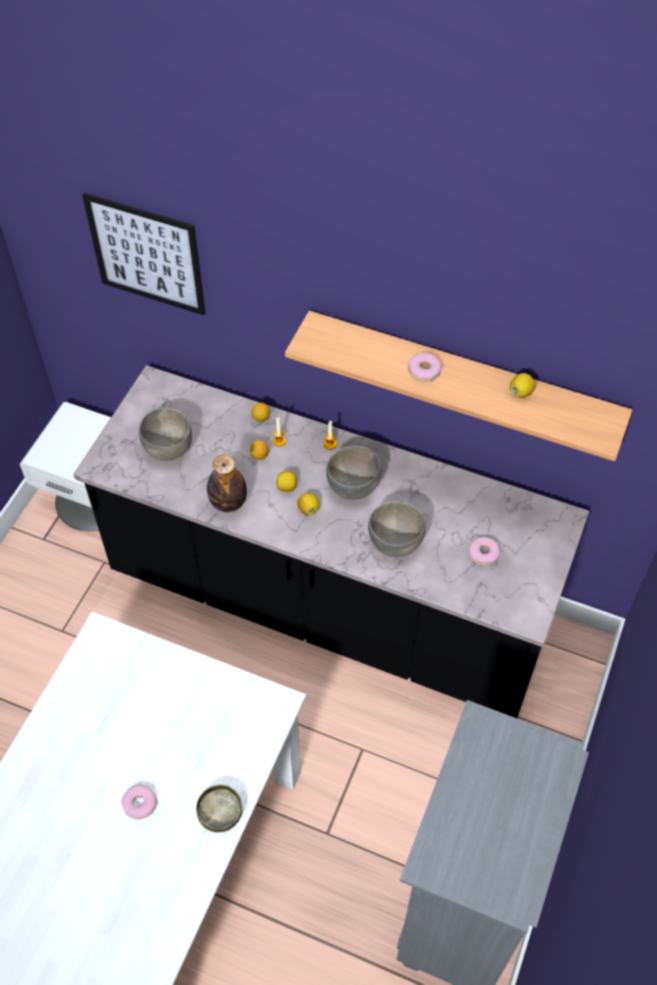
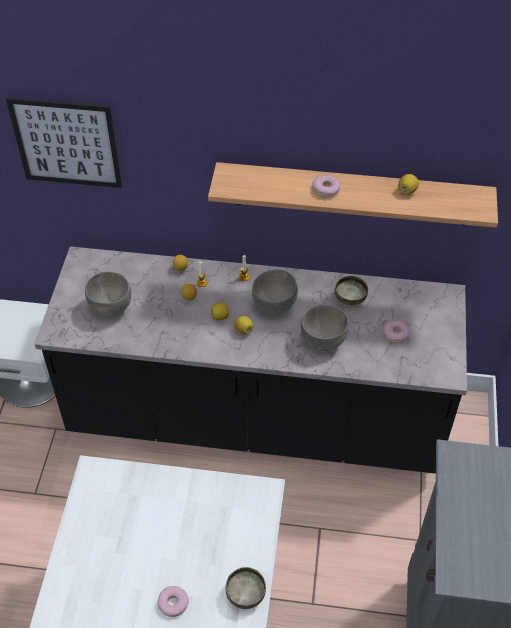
camera: 15 degrees left, 5 degrees down
bottle [207,454,247,513] -> none
none -> bowl [335,276,368,305]

